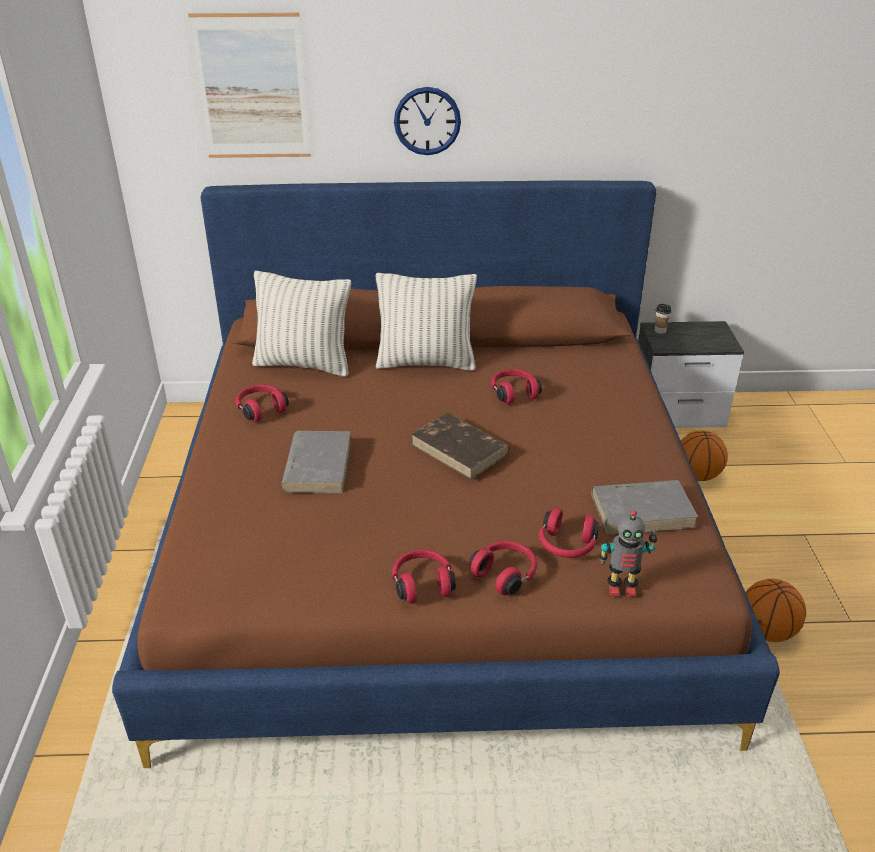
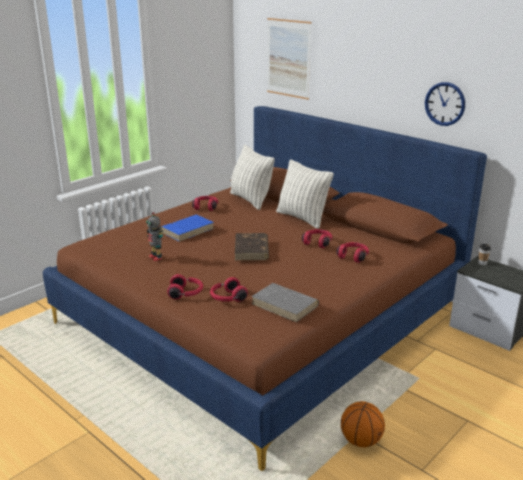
camera: 45 degrees right, 10 degrees down
grey book [281,431,351,493] -> blue book [161,215,214,242]
red headphones [392,550,456,603] -> red headphones moved to [336,242,369,263]
wall clock [394,87,461,155] -> wall clock moved to [425,82,465,126]
toy robot [599,510,657,597] -> toy robot moved to [146,212,163,261]
basketball [681,430,728,481] -> none

